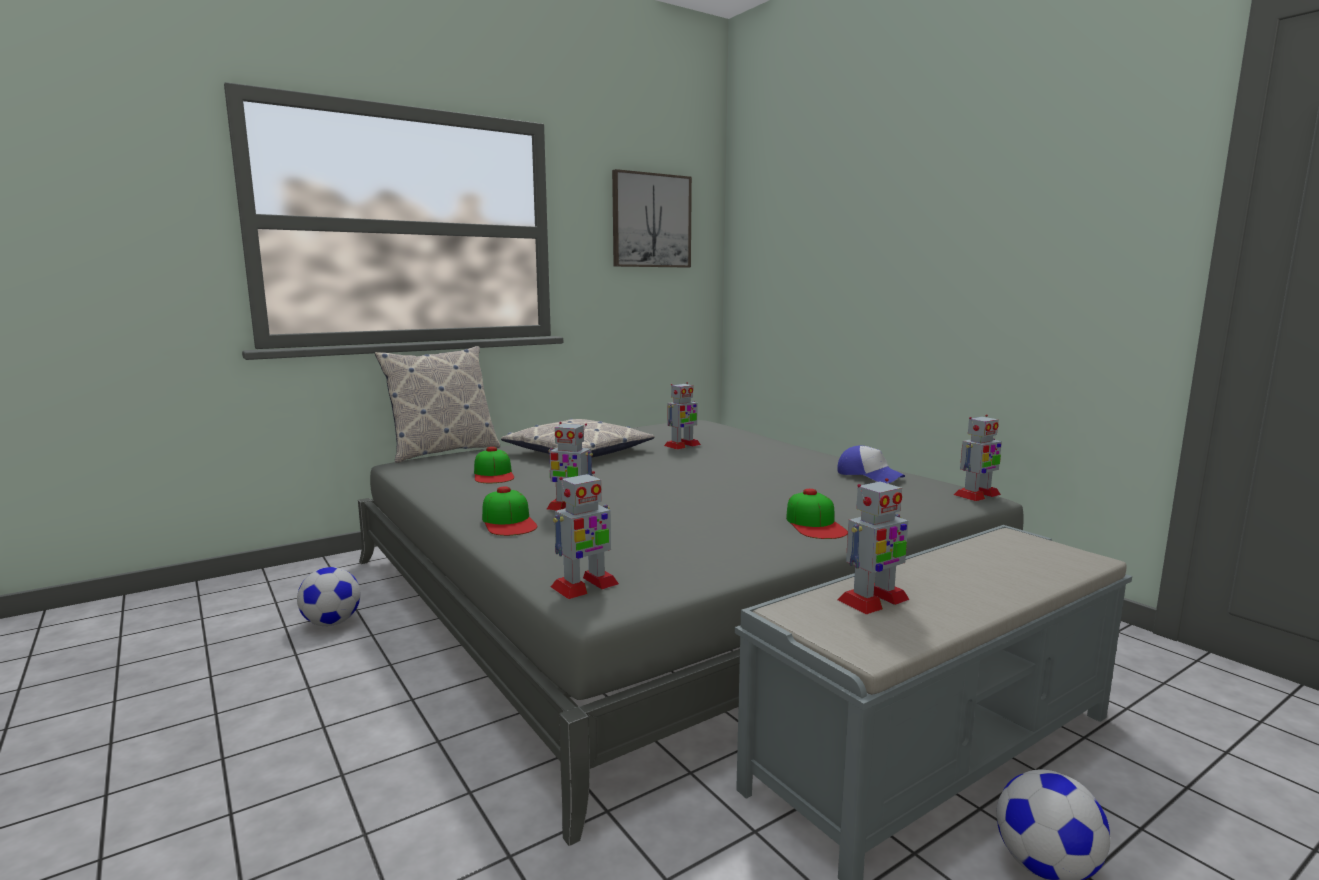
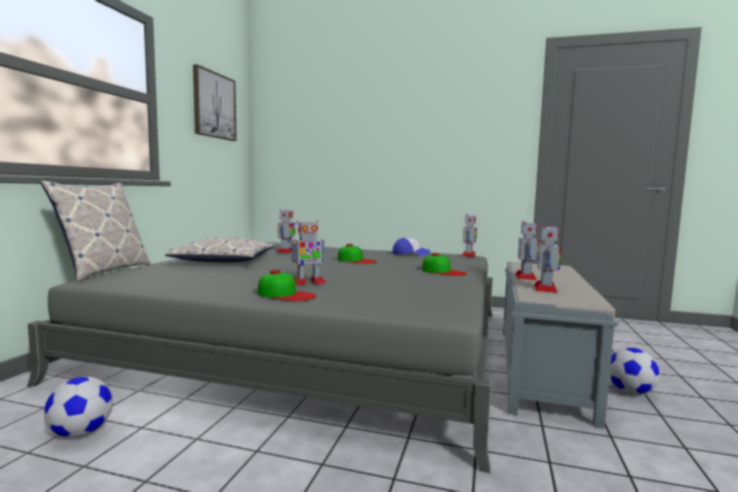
camera: 40 degrees left, 5 degrees down
cap [474,447,514,483] -> cap moved to [337,244,377,264]
toy robot [551,471,619,599] -> toy robot moved to [515,221,539,280]

